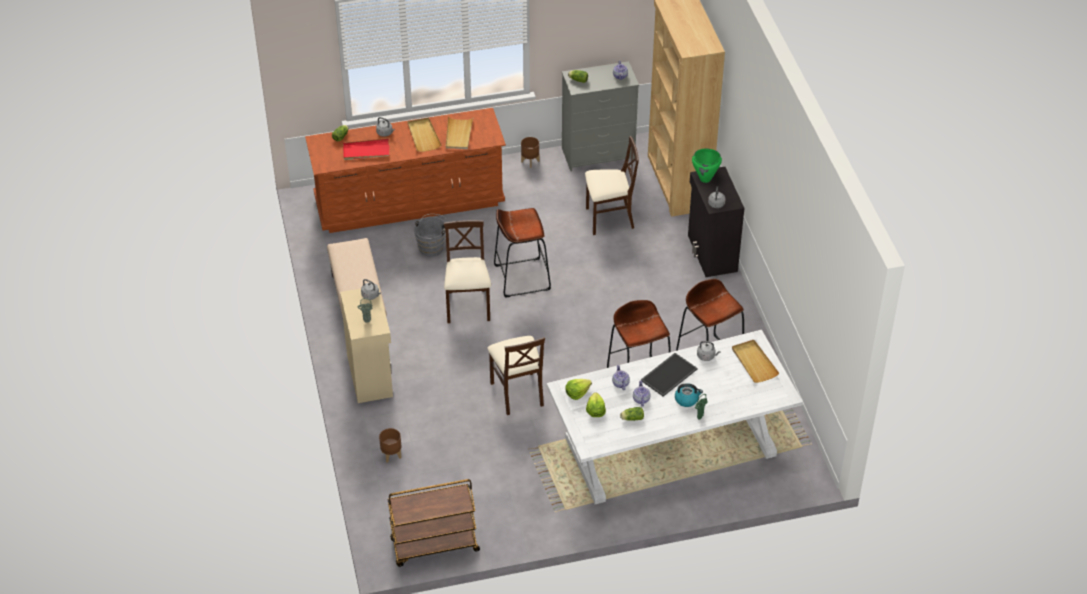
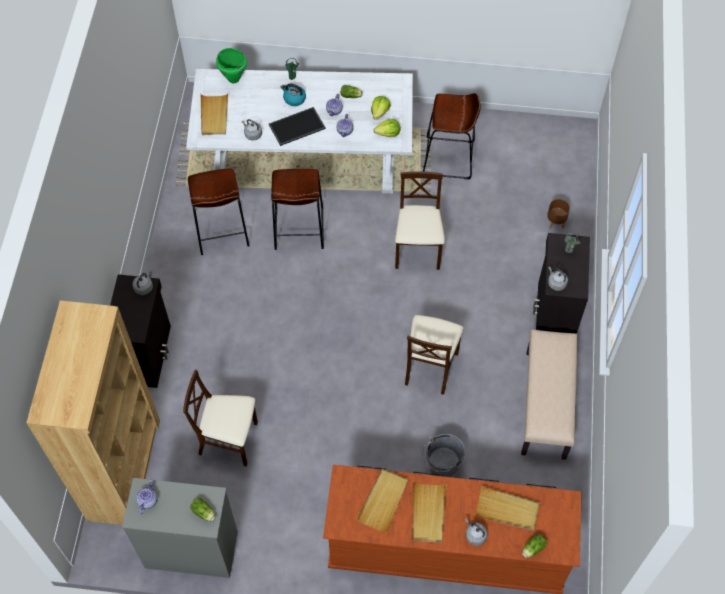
camera: 160 degrees left, 15 degrees up
beige cabinet [340,286,393,403] -> black cabinet [533,233,590,334]
red tray [343,138,390,160] -> beige tray [475,486,540,531]
brown cart [387,479,480,567] -> none
brown stool [494,208,551,298] -> brown stool moved to [423,93,481,180]
brown planter [521,137,539,168] -> none
green cooking pot [692,148,722,183] -> green cooking pot moved to [216,48,247,83]

